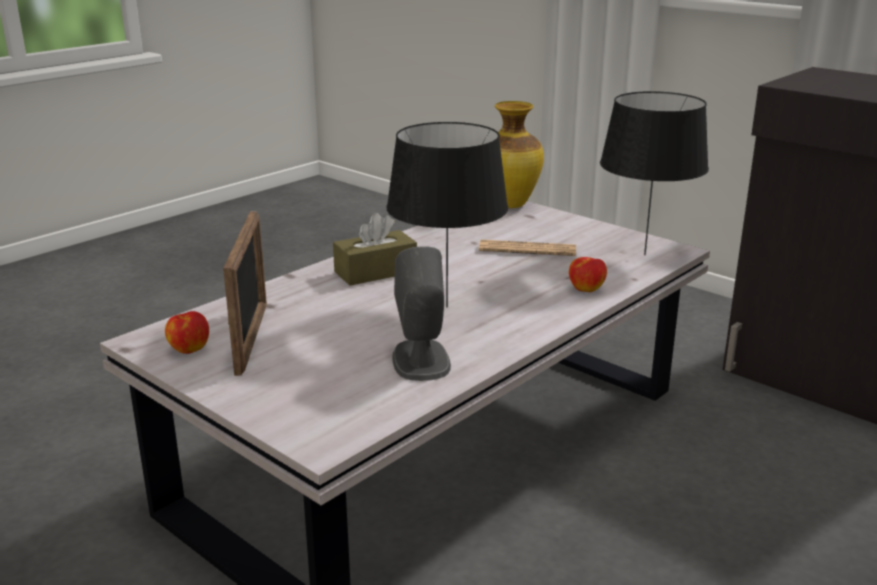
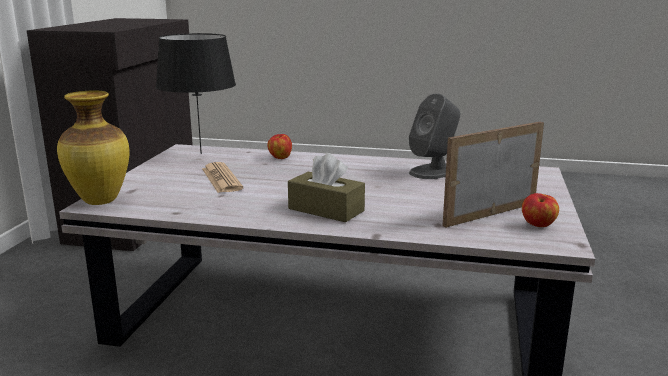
camera: 120 degrees left, 5 degrees down
black table lamp [386,122,508,307] -> none

